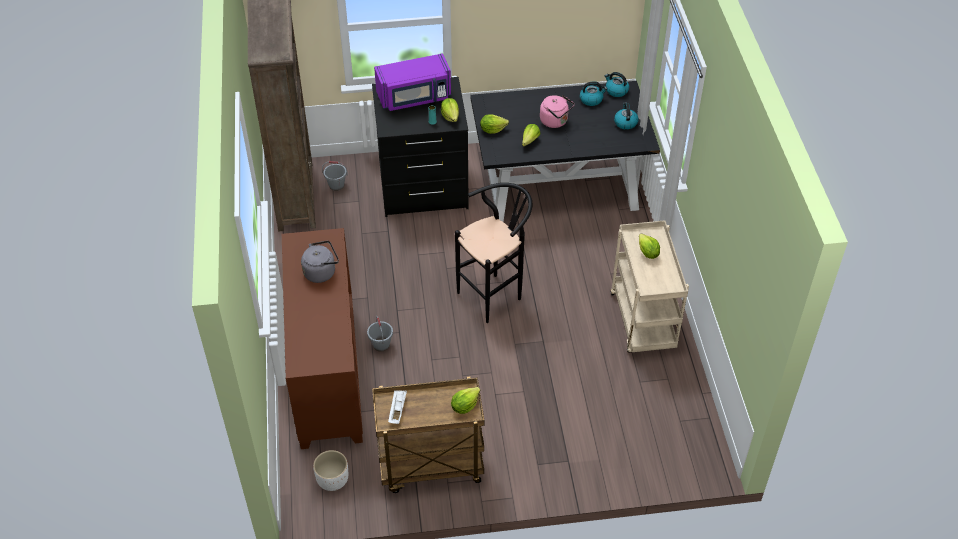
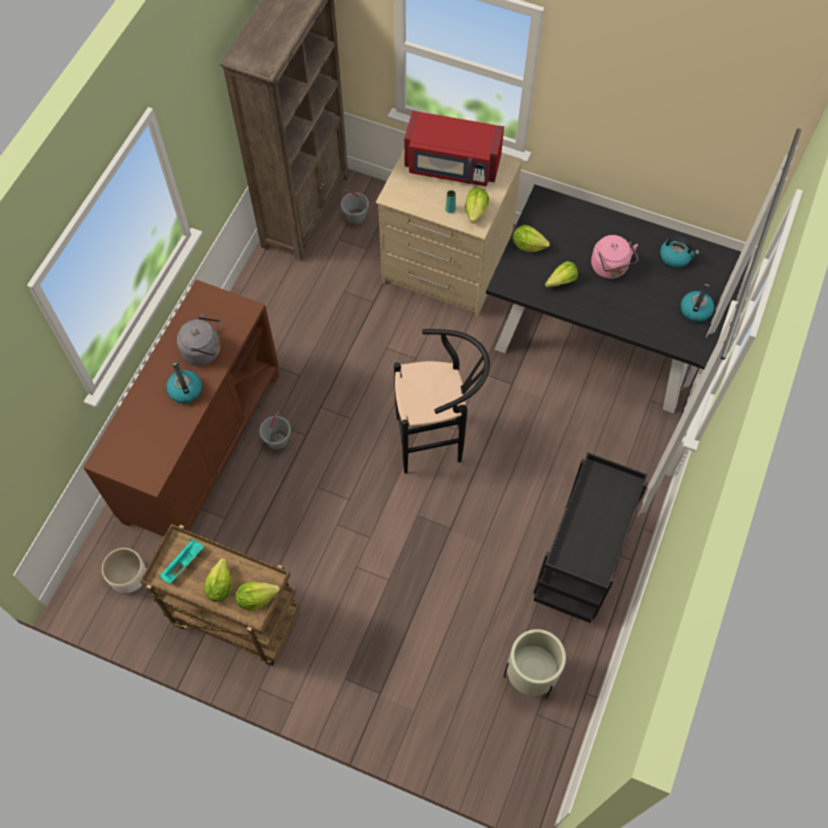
camera: 30 degrees right, 15 degrees up
black dresser [372,77,469,217] -> beige dresser [376,150,522,316]
purple microwave [374,53,451,111] -> red microwave [404,111,504,187]
white tray [388,390,407,424] -> turquoise tray [160,539,204,584]
kettle [605,72,629,97] -> kettle moved to [166,362,202,403]
beige cart [611,220,689,353] -> black cart [533,453,648,623]
lettuce [639,233,660,259] -> lettuce moved to [204,558,233,602]
none -> beige planter [504,629,566,699]

